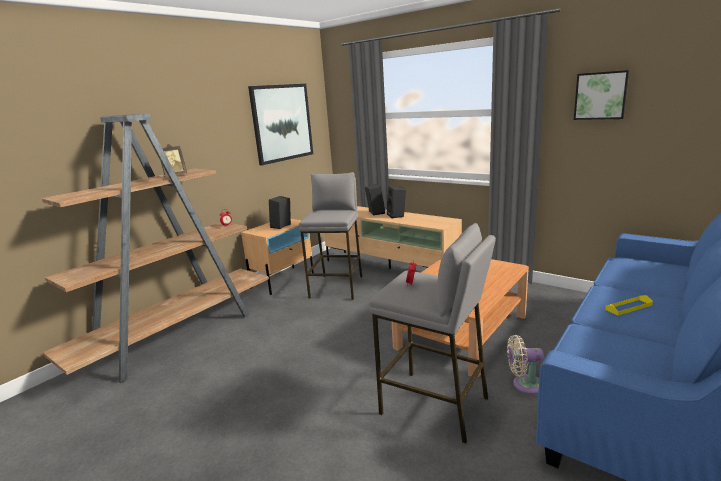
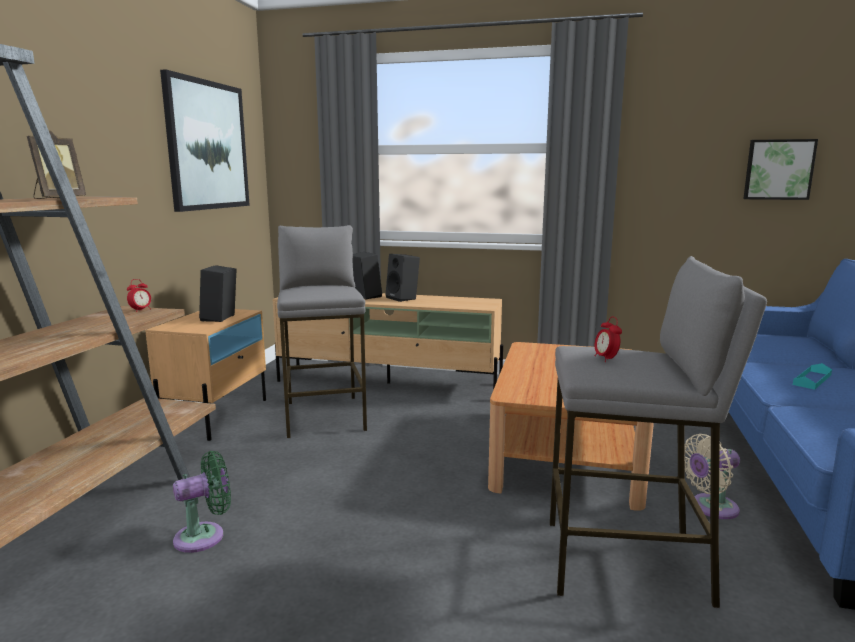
camera: 25 degrees left, 5 degrees down
picture [574,70,630,120] -> picture moved to [743,139,818,200]
yellow tray [605,295,653,316] -> turquoise tray [793,363,832,390]
none -> green fan [173,451,231,553]

